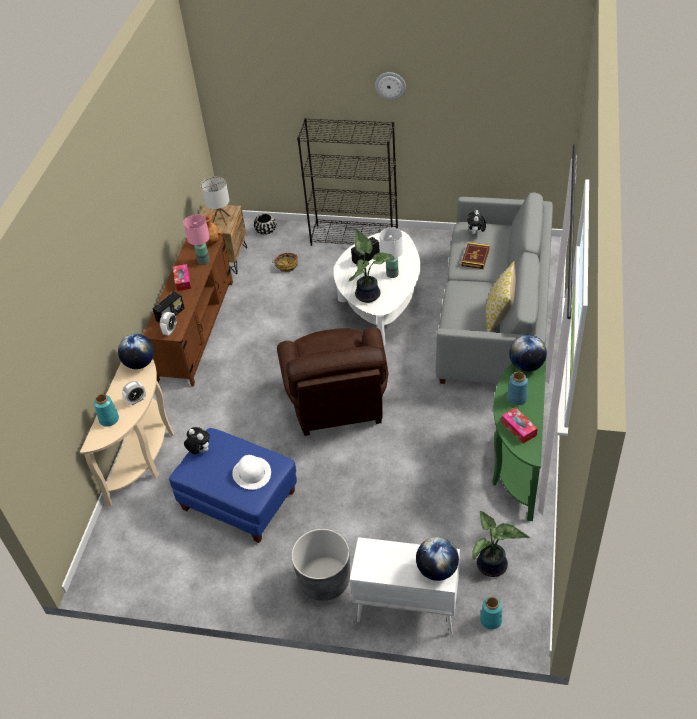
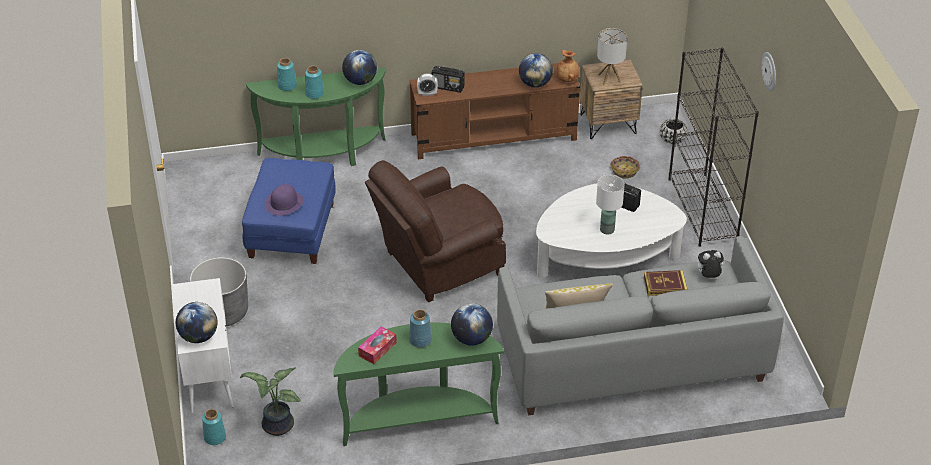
camera: 65 degrees right, 5 degrees down
beige console table [80,359,174,506] -> green console table [246,67,386,166]
alarm clock [122,381,146,406] -> turquoise vase [305,66,324,99]
tissue box [173,264,191,291] -> none
pink table lamp [183,214,210,265] -> globe [519,53,553,88]
plush toy [184,427,210,454] -> none
white hat [232,455,271,490] -> purple hat [265,184,304,216]
potted plant [349,230,394,303] -> none

